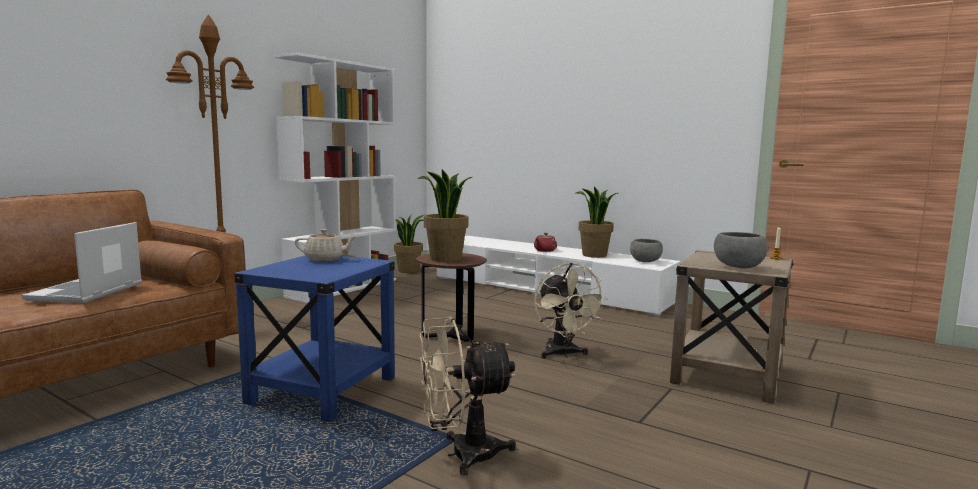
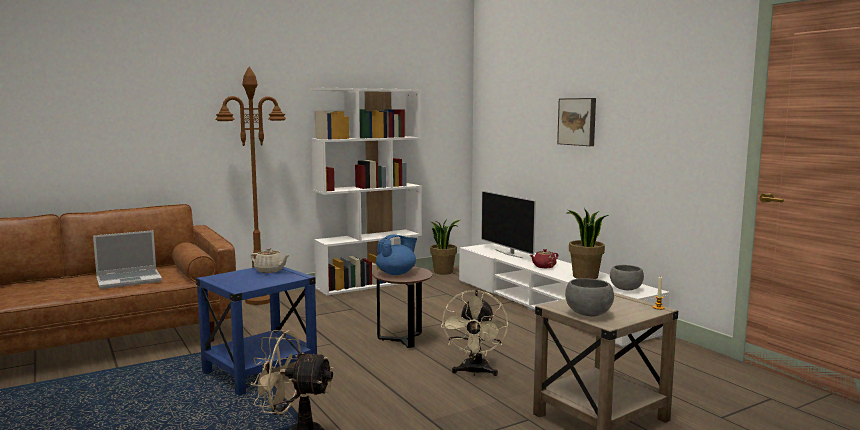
camera: 25 degrees right, 0 degrees up
laptop [21,222,142,303] -> laptop turned 150 degrees counterclockwise [93,230,162,289]
potted plant [417,170,472,262] -> blue teapot [376,235,417,275]
none -> television [481,191,536,258]
none -> picture [557,98,596,146]

